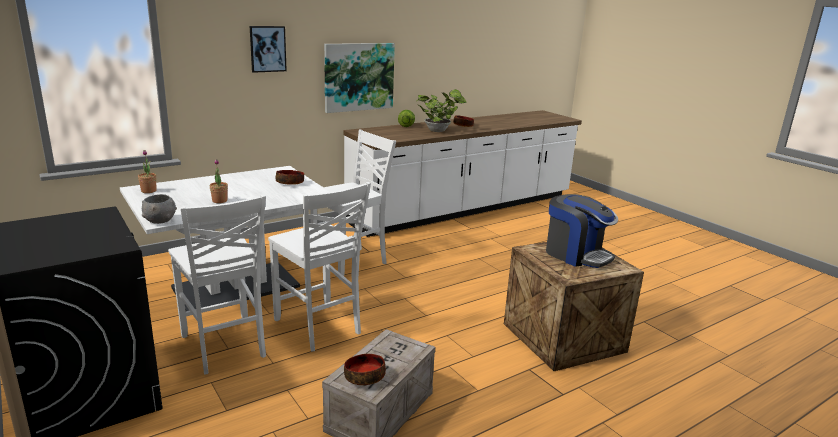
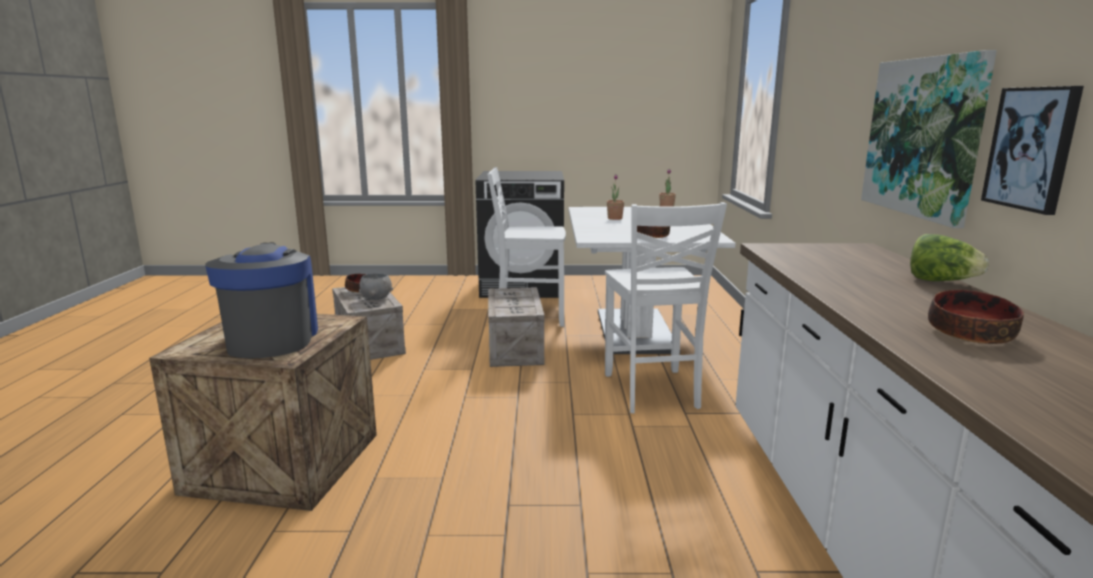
camera: 125 degrees right, 5 degrees down
grey bowl [142,194,177,224] -> grey bowl moved to [359,273,393,300]
picture [250,26,287,73] -> picture moved to [981,86,1084,215]
white chair [268,182,371,352] -> crate [488,287,545,367]
potted plant [416,89,467,132] -> none
coffee machine [546,194,618,268] -> coffee machine turned 90 degrees clockwise [205,242,318,358]

